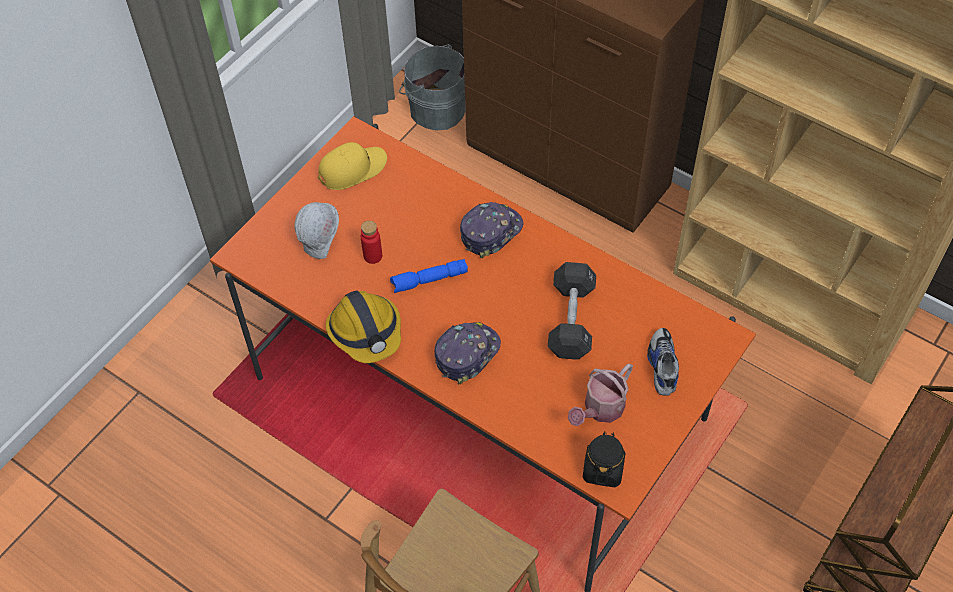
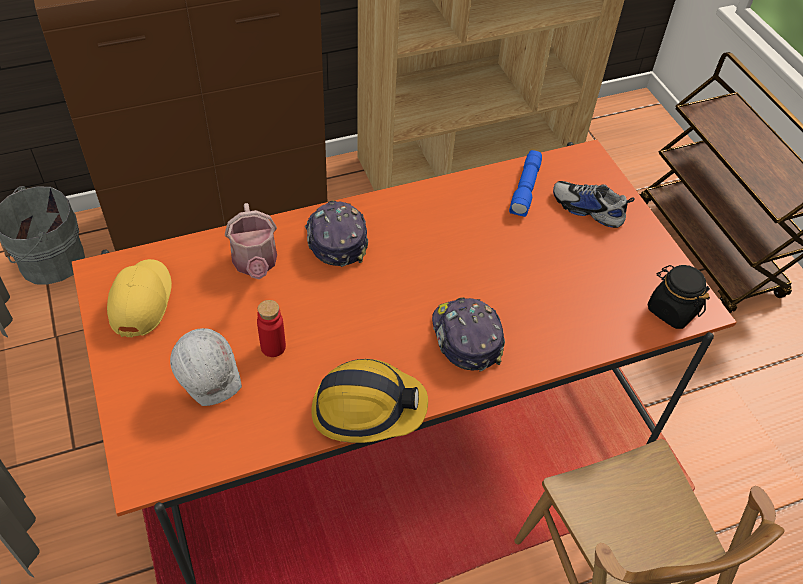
camera: 60 degrees left, 5 degrees down
blue flashlight [390,259,468,293] -> blue flashlight moved to [509,150,542,217]
black dumbbell [548,262,596,360] -> none
watering can [568,364,633,426] -> watering can moved to [225,203,277,279]

